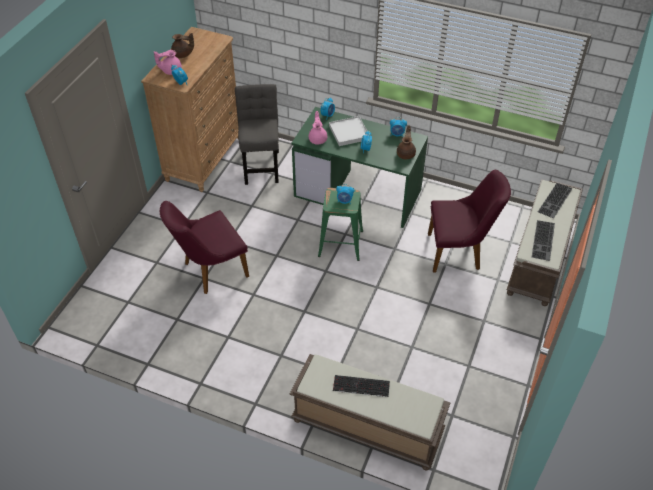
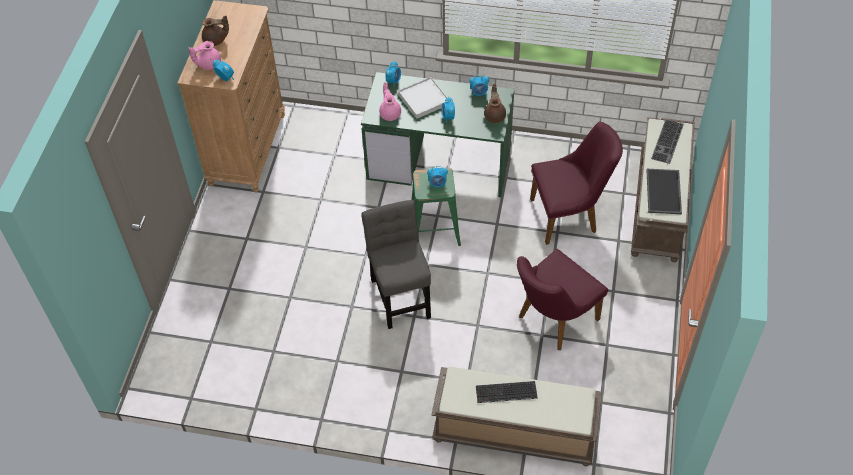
camera: 10 degrees left, 5 degrees up
purple chair [160,201,249,294] -> purple chair moved to [517,249,608,350]
grey chair [235,84,279,185] -> grey chair moved to [361,200,431,329]
keyboard [532,220,555,261] -> tray [647,169,682,214]

